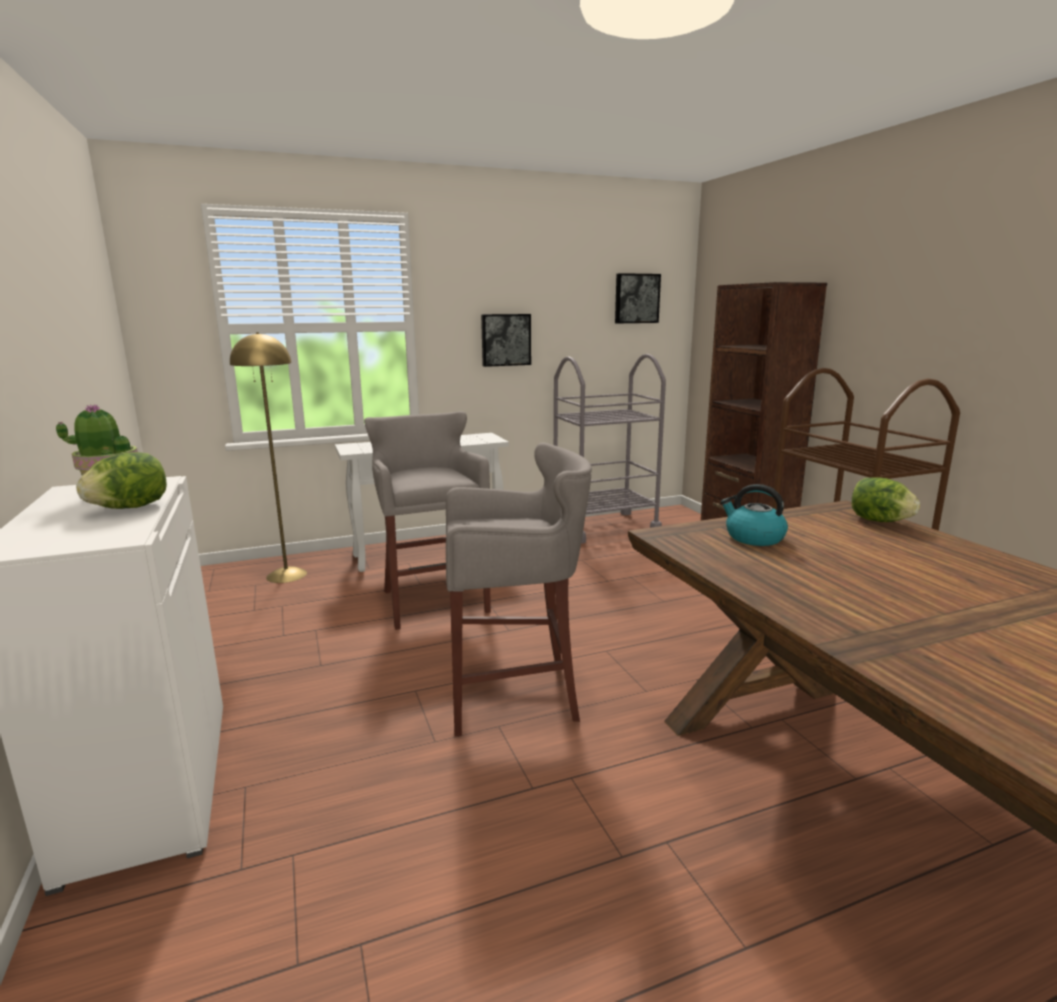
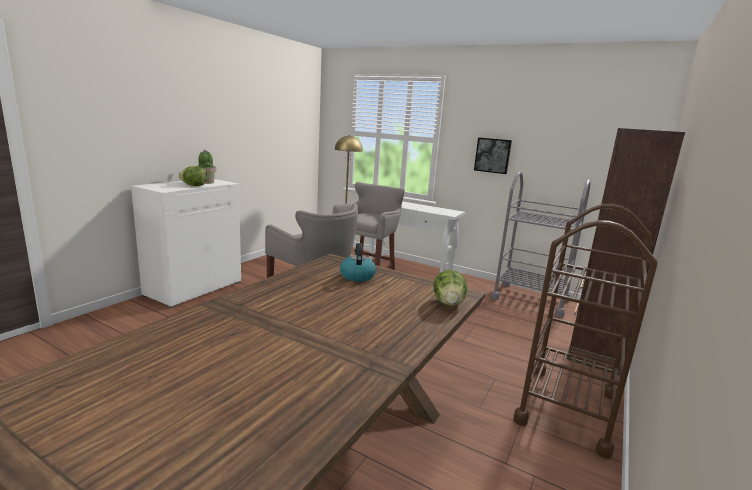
camera: 50 degrees right, 0 degrees up
picture [615,273,661,323] -> none

